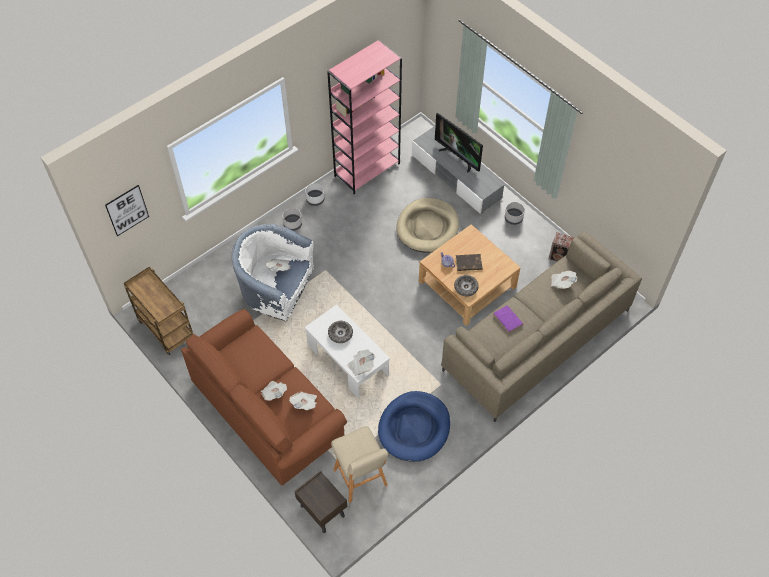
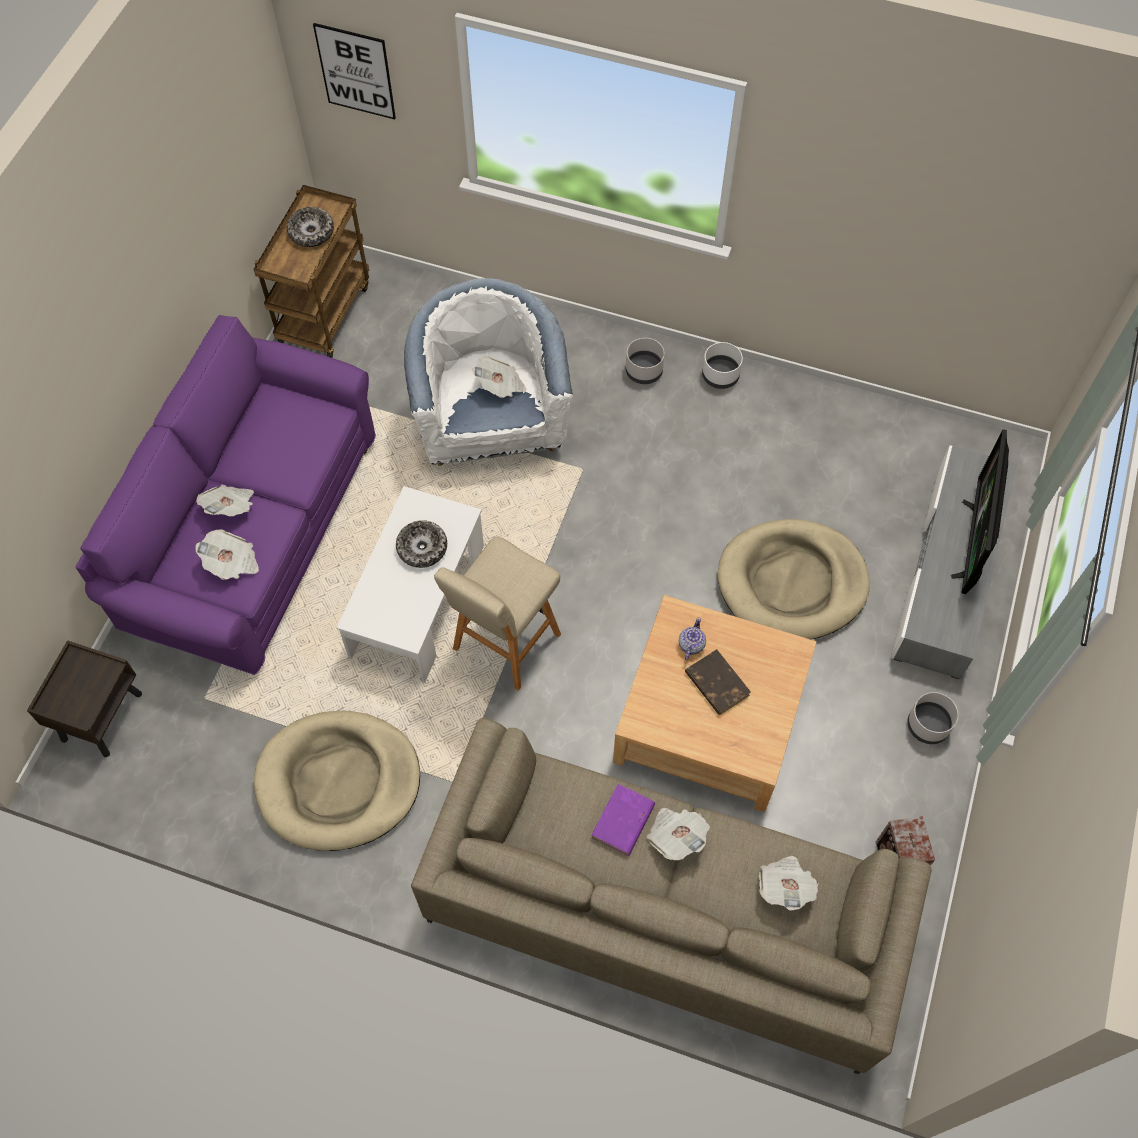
camera: 60 degrees right, 5 degrees up
brown sofa [181,309,347,485] -> purple sofa [75,315,376,675]
pink bookcase [327,40,402,194] -> none
beige stool [331,426,388,503] -> beige stool moved to [434,536,561,691]
newspaper [347,349,375,376] -> newspaper moved to [646,808,710,860]
blue dog bed [378,391,450,462] -> beige dog bed [254,711,420,851]
bowl [454,275,479,296] -> bowl moved to [287,207,334,247]

